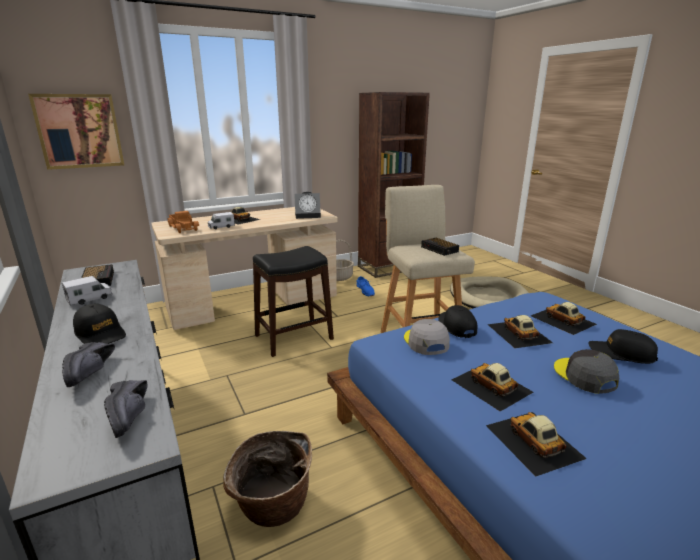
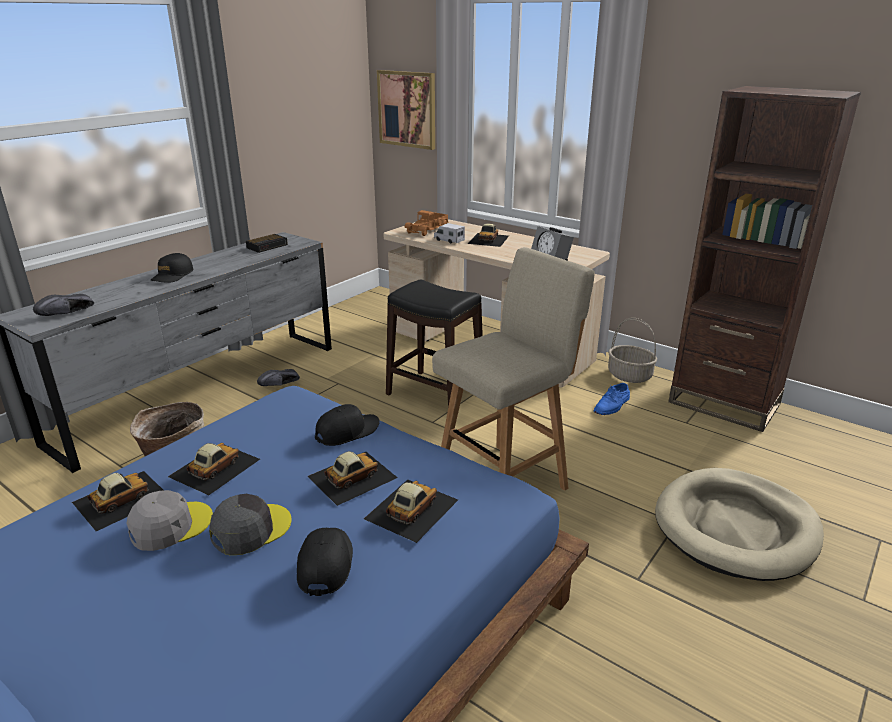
camera: 65 degrees right, 5 degrees up
toy truck [62,276,113,306] -> none
black shoe [62,342,115,387] -> black shoe moved to [257,369,300,386]
grey cap [404,319,450,355] -> grey cap moved to [127,490,213,551]
alarm clock [421,238,459,256] -> none

